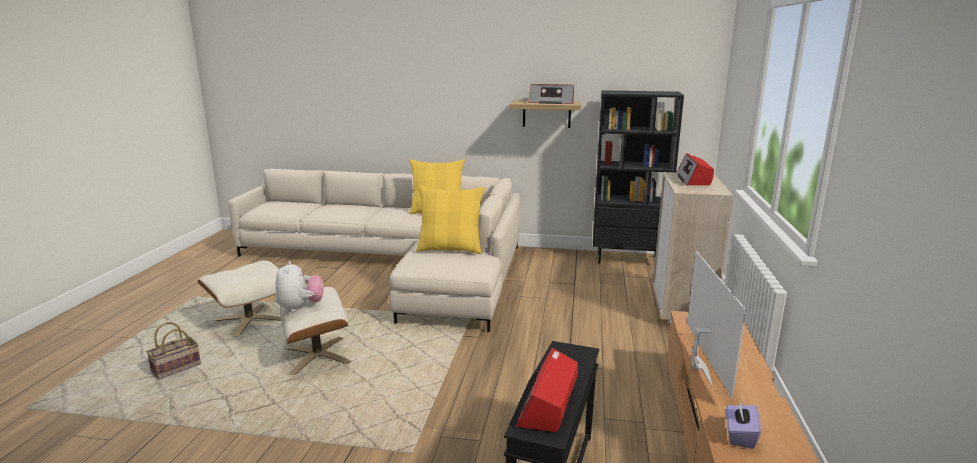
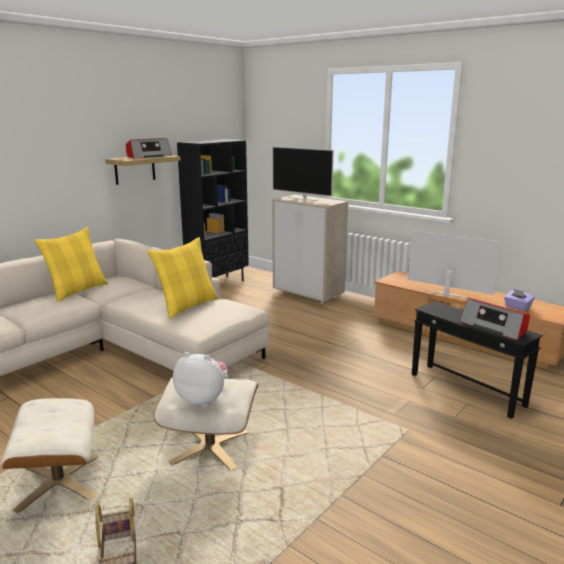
camera: 60 degrees left, 0 degrees up
radio [676,153,714,185] -> television [272,146,334,201]

